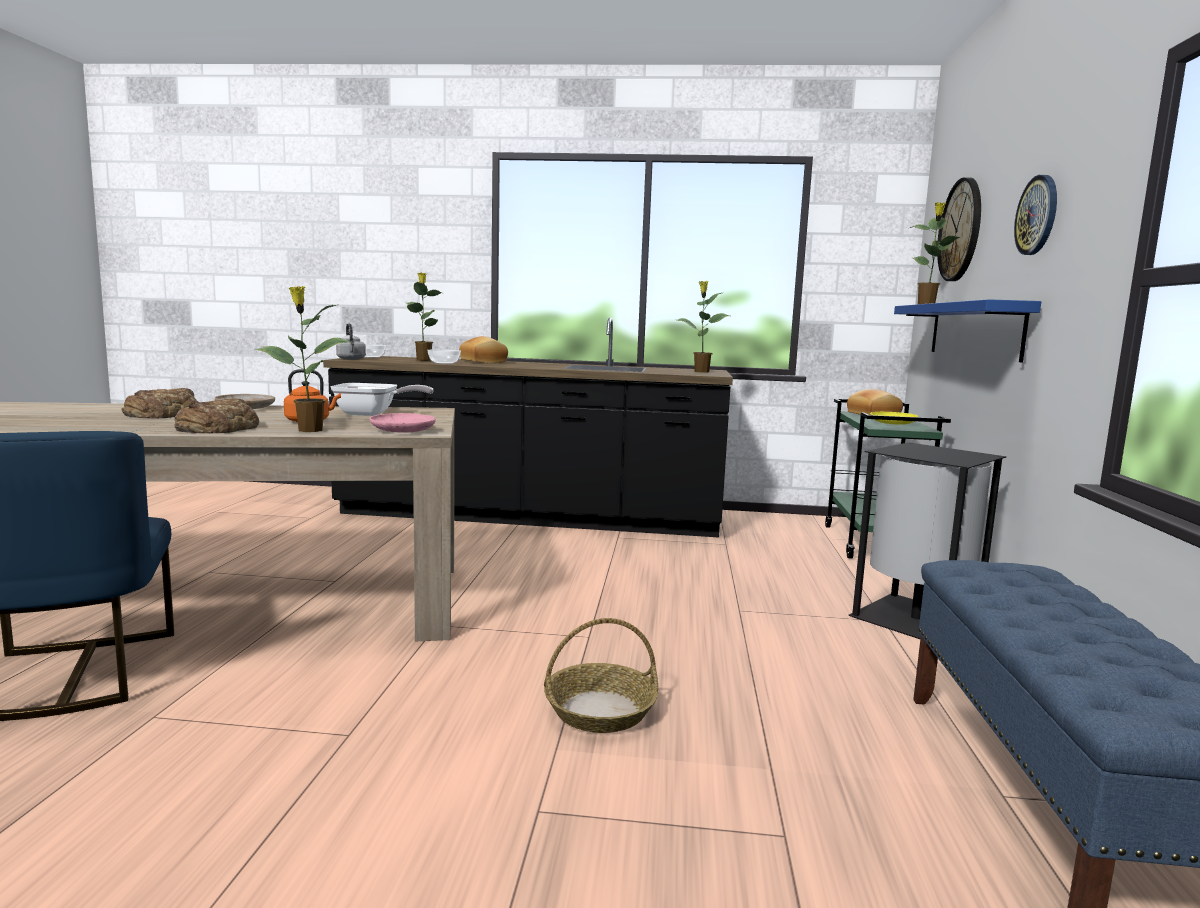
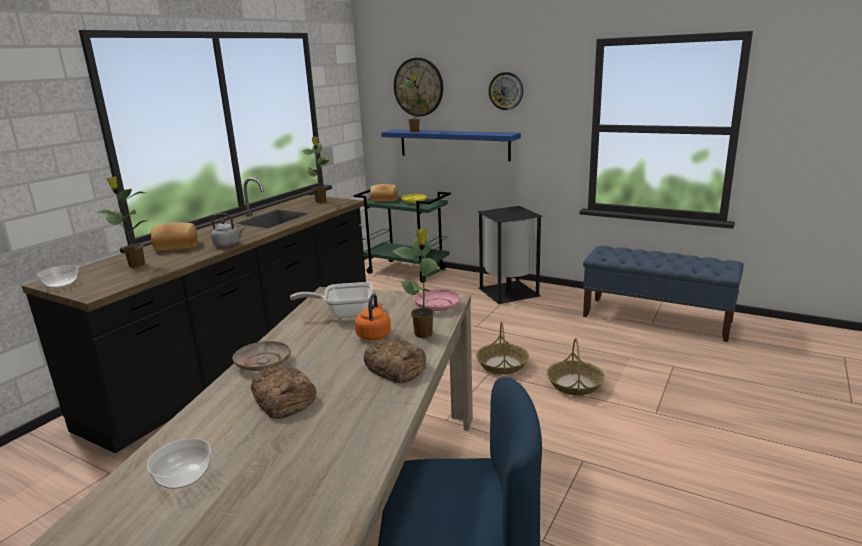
camera: 65 degrees left, 10 degrees up
frying pan [331,383,434,416] -> frying pan turned 120 degrees counterclockwise [290,282,372,318]
grey kettle [336,323,366,360] -> grey kettle moved to [211,214,245,247]
bowl [427,349,461,364] -> bowl moved to [147,439,211,489]
none -> basket [476,322,529,375]

